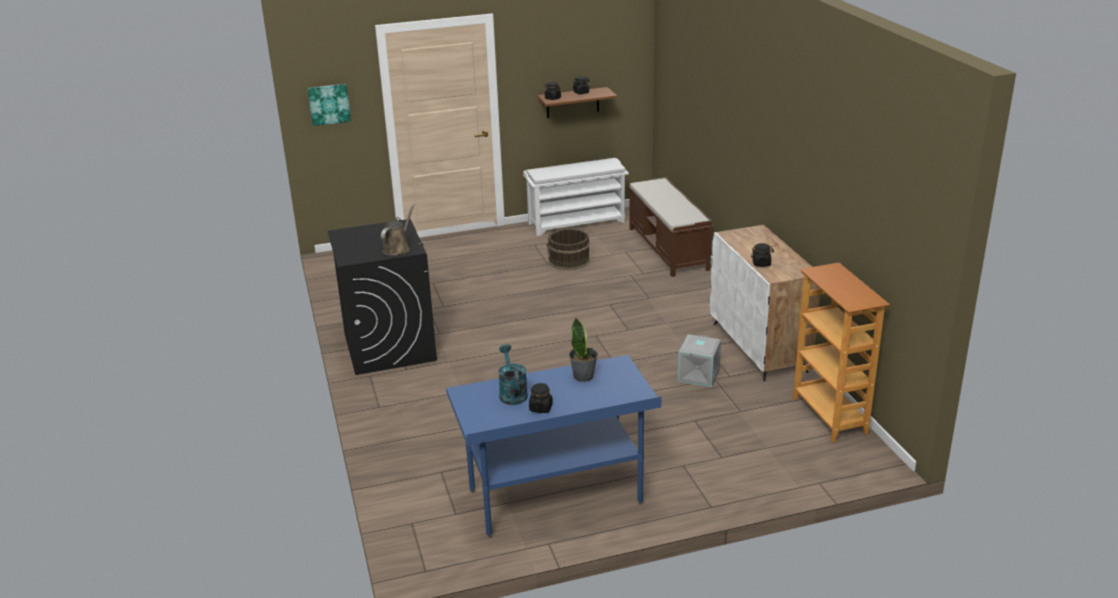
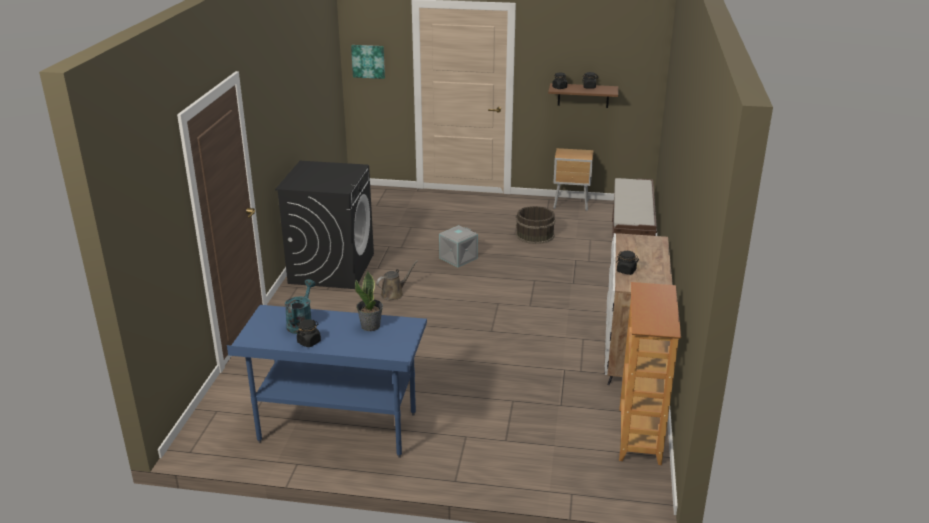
camera: 25 degrees right, 0 degrees up
brown watering can [381,204,415,256] -> brown watering can moved to [376,260,418,300]
white shoe rack [523,158,629,236] -> brown nightstand [553,148,593,211]
grey storage box [678,334,721,387] -> grey storage box moved to [439,225,478,267]

